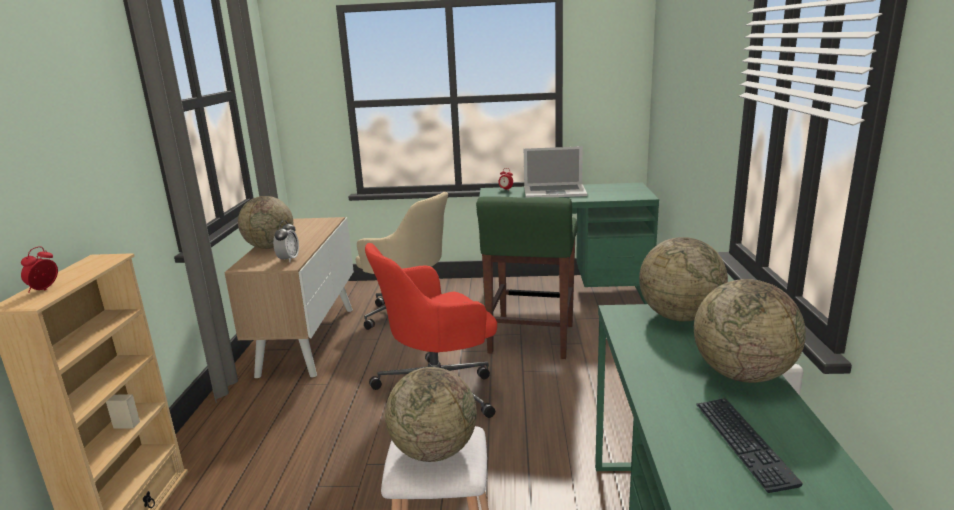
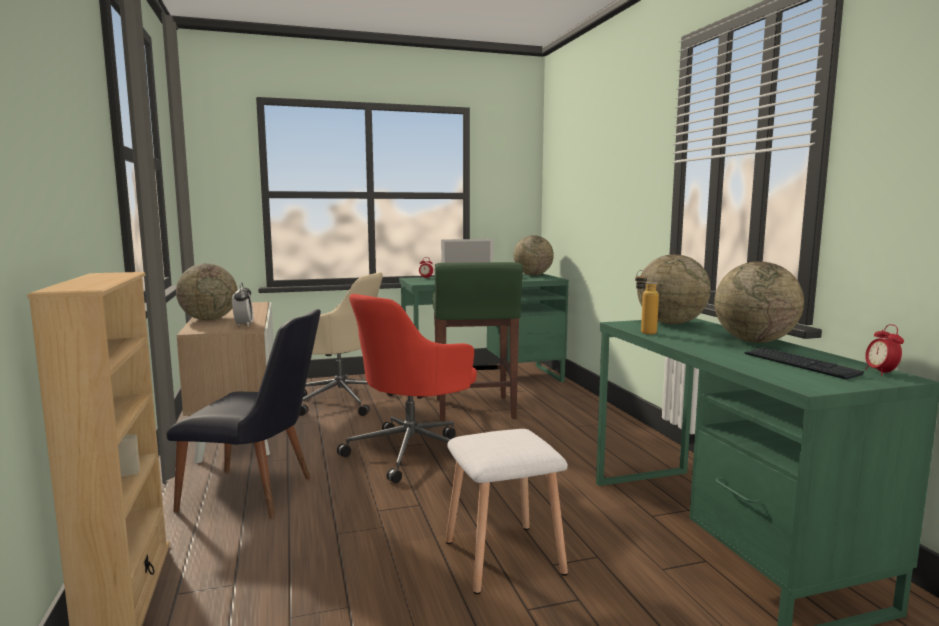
camera: 20 degrees left, 10 degrees down
alarm clock [21,246,58,293] -> alarm clock moved to [865,324,904,376]
globe [385,367,477,462] -> globe moved to [514,235,554,275]
none -> black chair [166,309,321,518]
none -> bottle [635,270,659,335]

